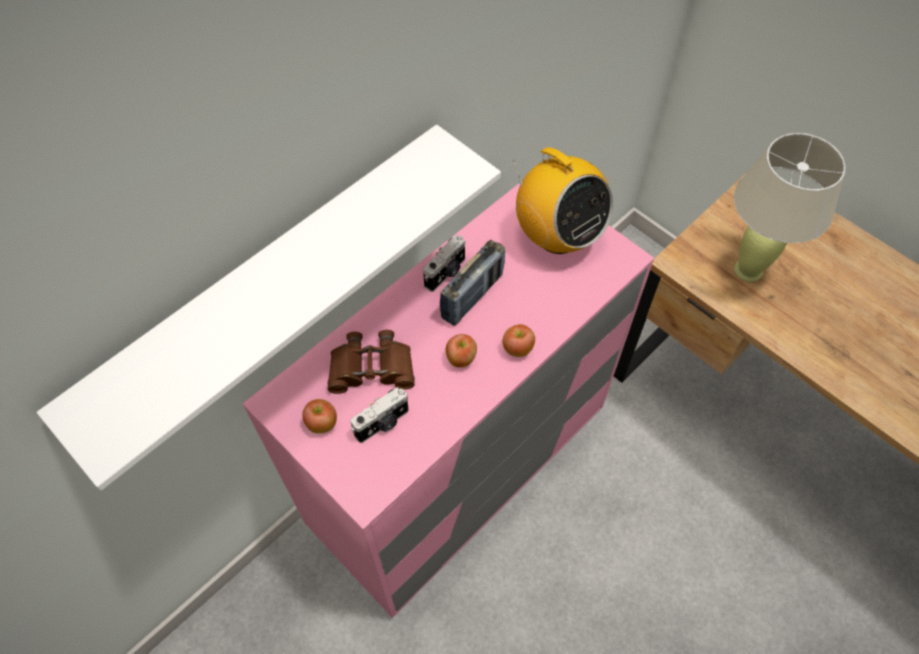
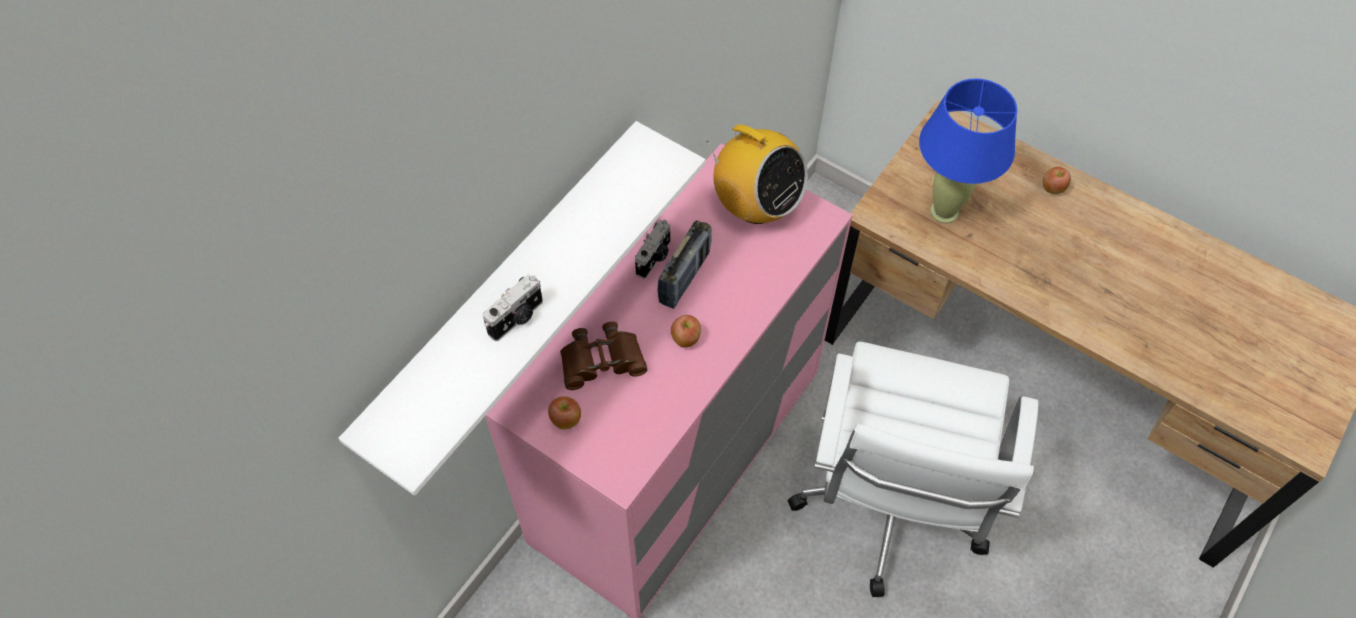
camera: 10 degrees left, 0 degrees up
camera [350,387,409,443] -> camera moved to [483,274,543,341]
apple [502,324,535,357] -> apple moved to [1043,167,1071,194]
beige table lamp [734,133,845,282] -> blue table lamp [919,78,1017,223]
none -> white office chair [788,342,1038,597]

